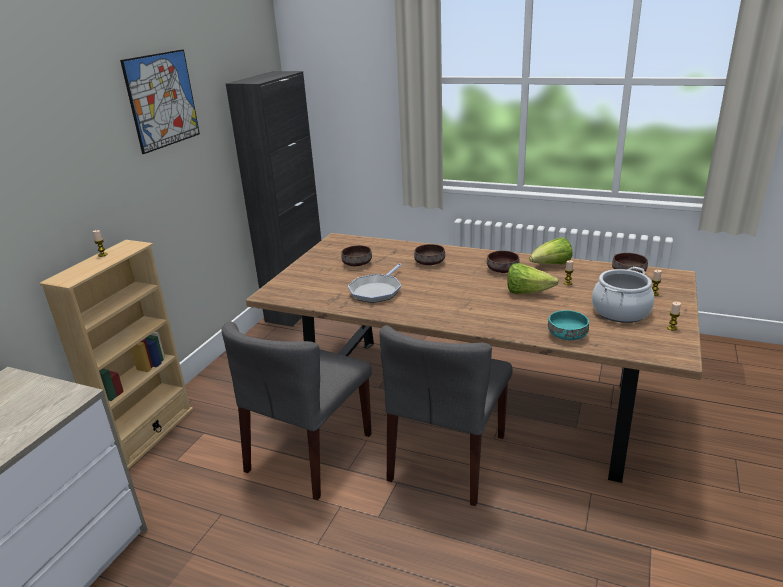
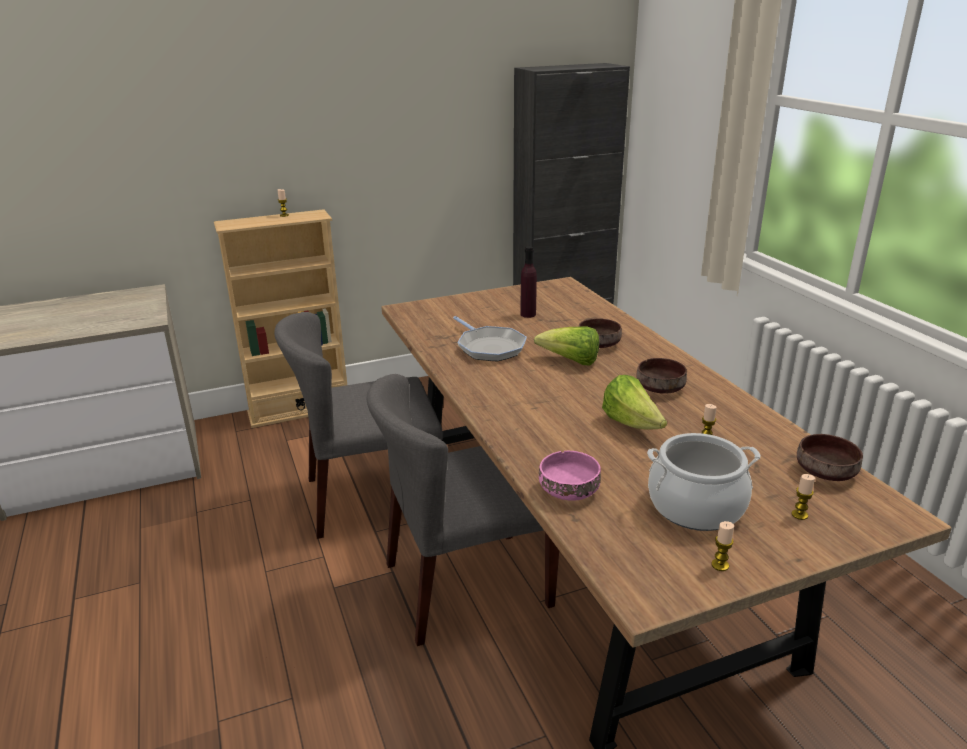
camera: 45 degrees right, 0 degrees up
picture [120,49,200,154] -> none
brown bowl [341,245,372,266] -> purple bottle [520,246,537,318]
frying pan [348,263,402,303] -> frying pan turned 105 degrees counterclockwise [453,316,527,361]
lettuce [529,238,573,265] -> lettuce moved to [534,326,599,366]
turquoise bowl [548,310,589,340] -> pink bowl [539,451,601,501]

